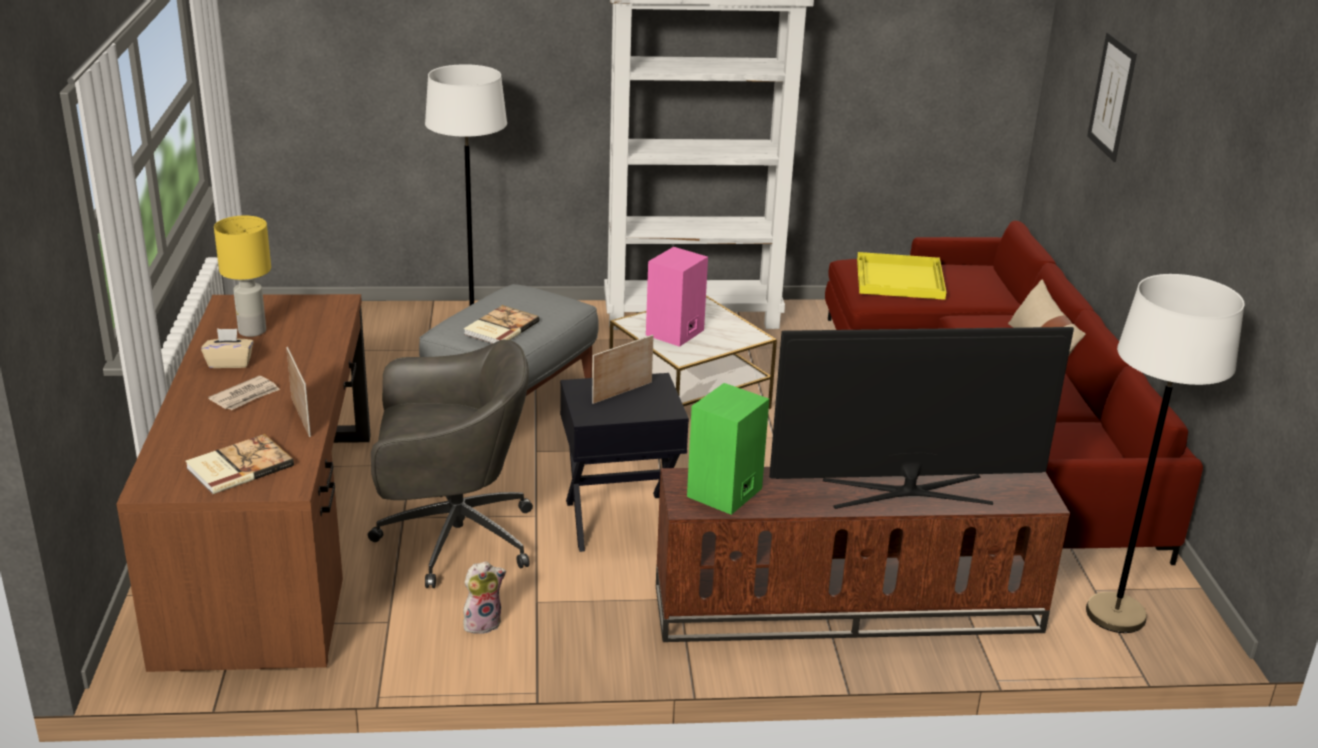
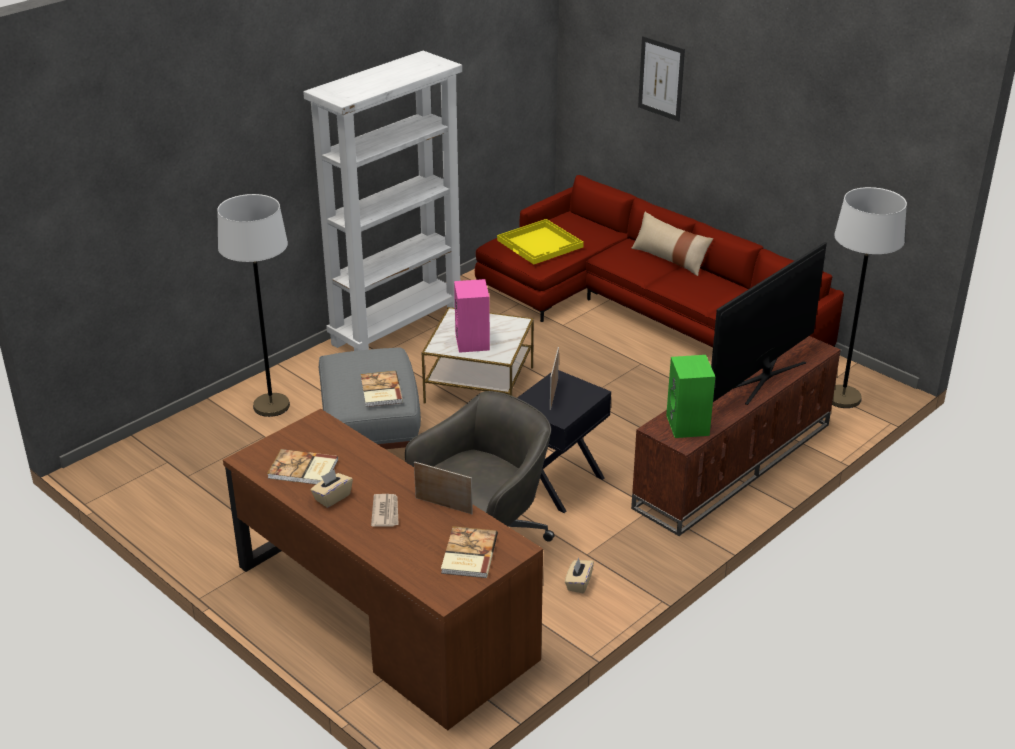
camera: 40 degrees left, 5 degrees up
yellow table lamp [214,216,271,337] -> book [267,449,338,485]
plush toy [463,561,506,634] -> beige tissue box [565,558,594,593]

